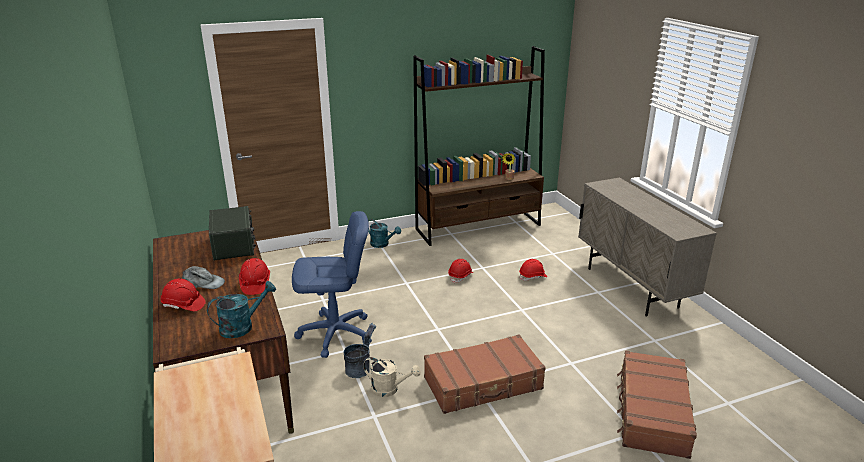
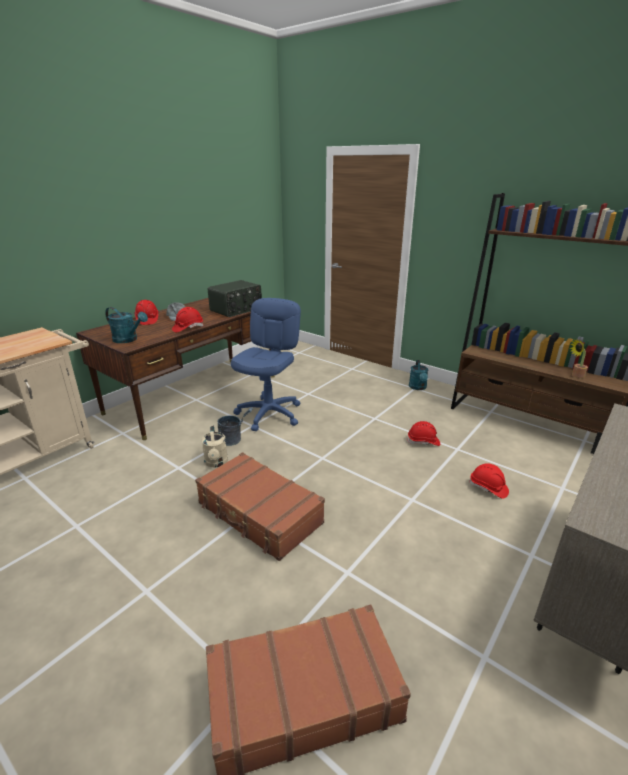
camera: 60 degrees right, 0 degrees up
blue office chair [292,211,372,358] -> blue office chair turned 120 degrees counterclockwise [231,298,301,431]

